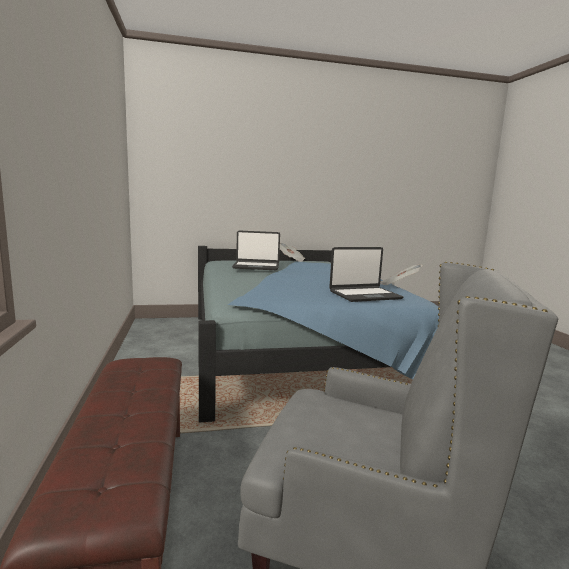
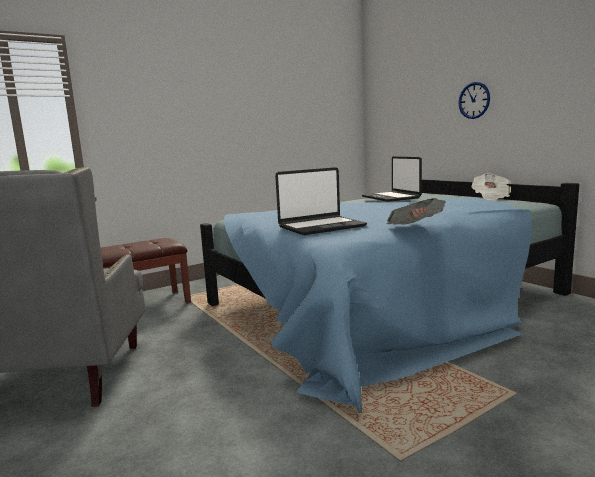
camera: 70 degrees right, 0 degrees up
laptop [329,247,403,302] -> laptop turned 75 degrees counterclockwise [275,167,367,235]
none -> wall clock [458,82,490,119]

